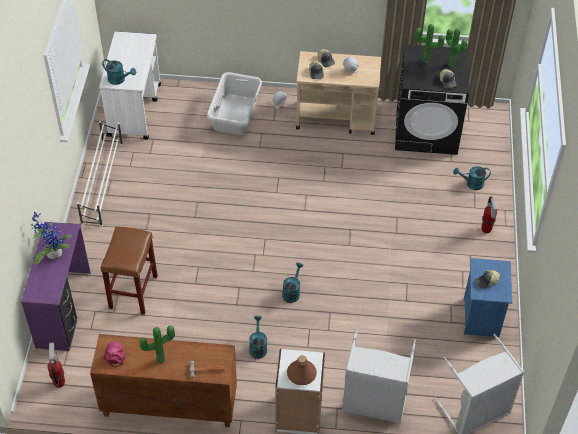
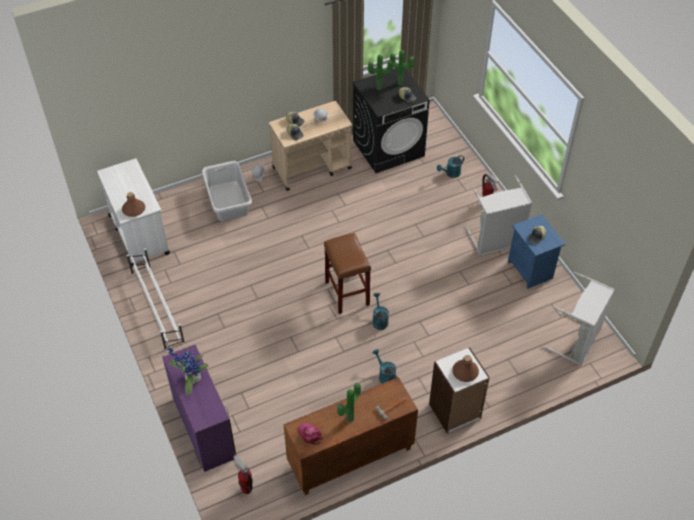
camera: 30 degrees left, 0 degrees up
brown stool [100,226,158,315] -> brown stool moved to [324,233,371,314]
turquoise watering can [102,59,136,85] -> brown bottle [122,192,145,217]
grey laundry basket [342,328,416,424] -> grey laundry basket moved to [466,175,532,256]

